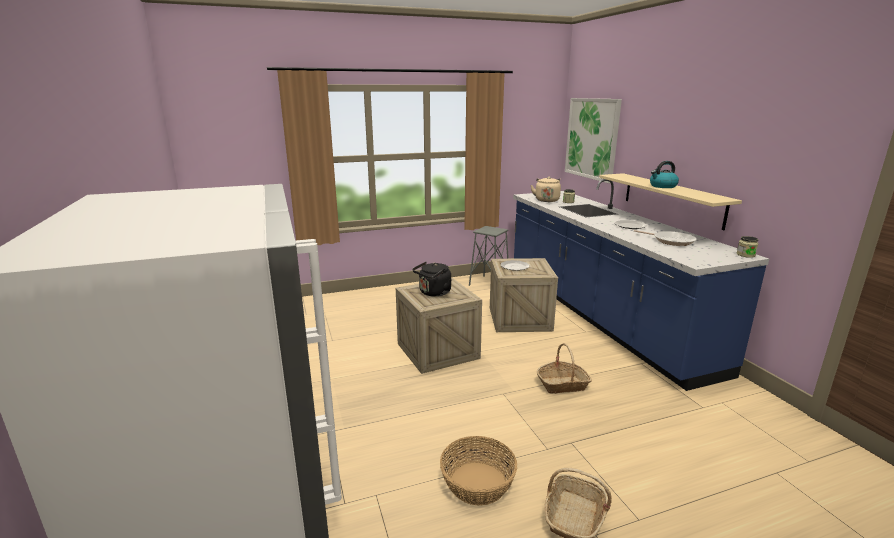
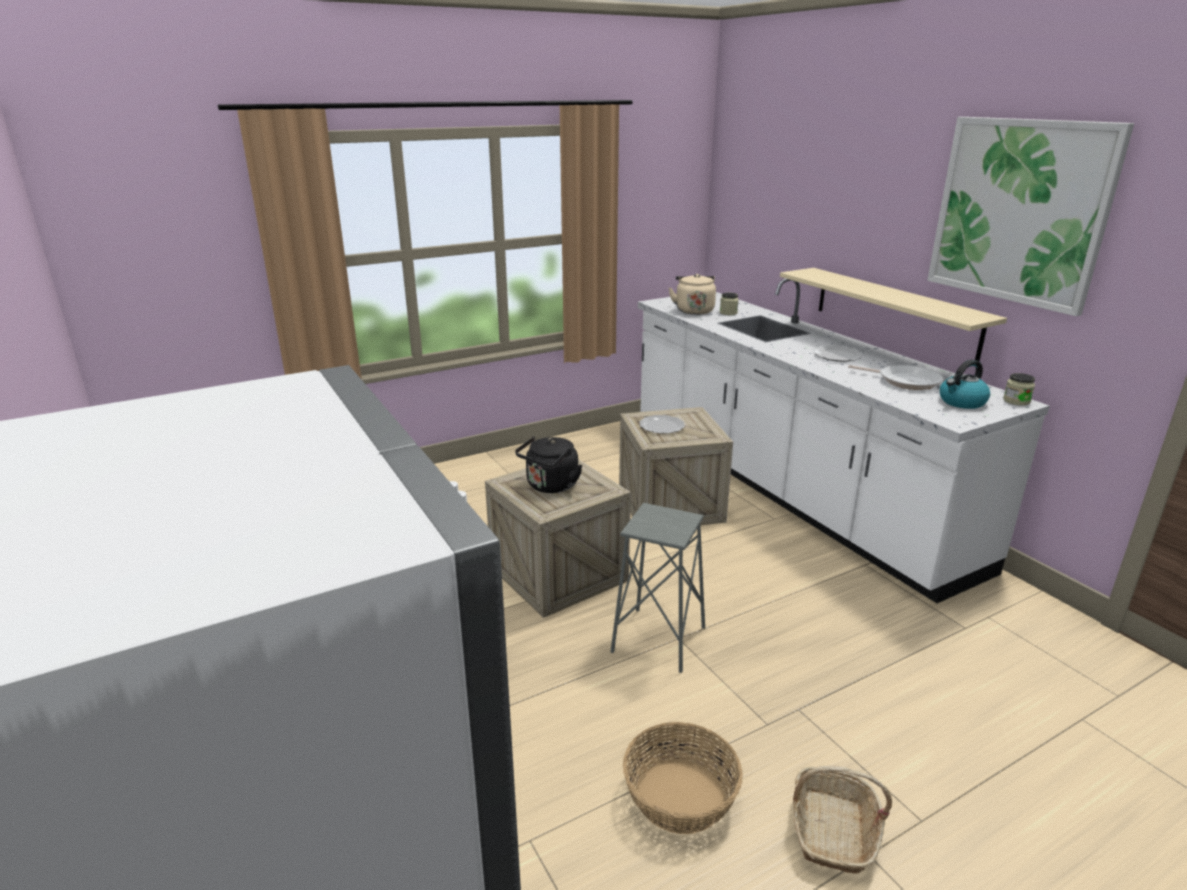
camera: 10 degrees left, 5 degrees up
grey stool [469,226,509,286] -> grey stool moved to [610,503,705,673]
blue counter [513,179,769,391] -> white counter [638,278,1050,603]
basket [537,343,592,394] -> none
picture [565,98,622,183] -> picture moved to [927,117,1134,316]
kettle [650,161,679,188] -> kettle moved to [940,359,990,409]

